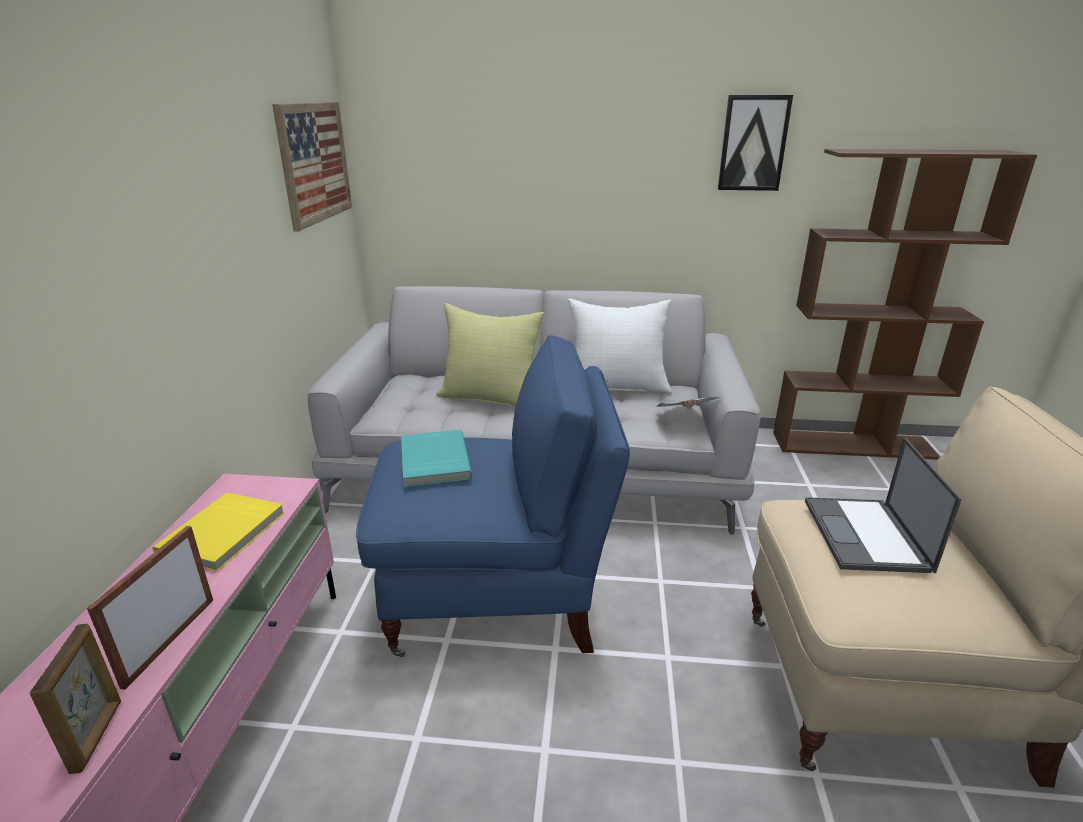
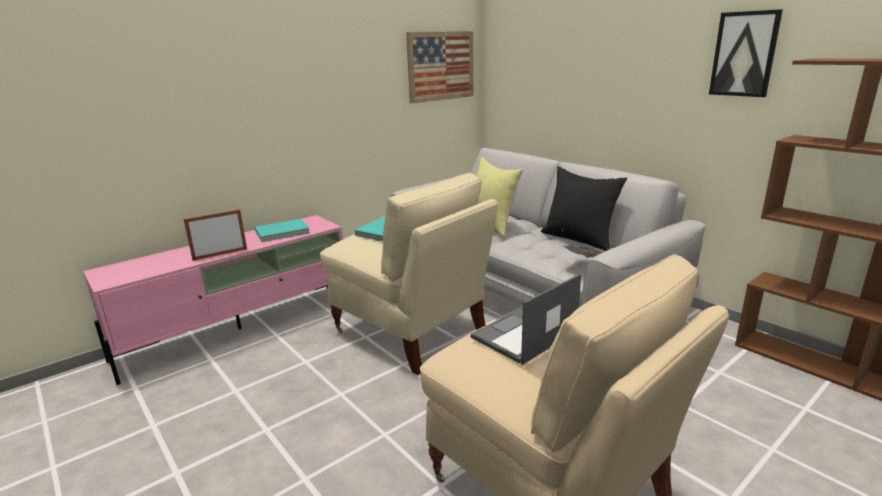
camera: 45 degrees right, 5 degrees down
picture frame [30,624,121,774] -> none
yellow book [152,492,284,572] -> turquoise book [255,219,310,242]
blue armchair [356,335,630,657] -> beige armchair [320,173,498,375]
white pillow [567,298,672,394] -> black pillow [541,166,627,251]

